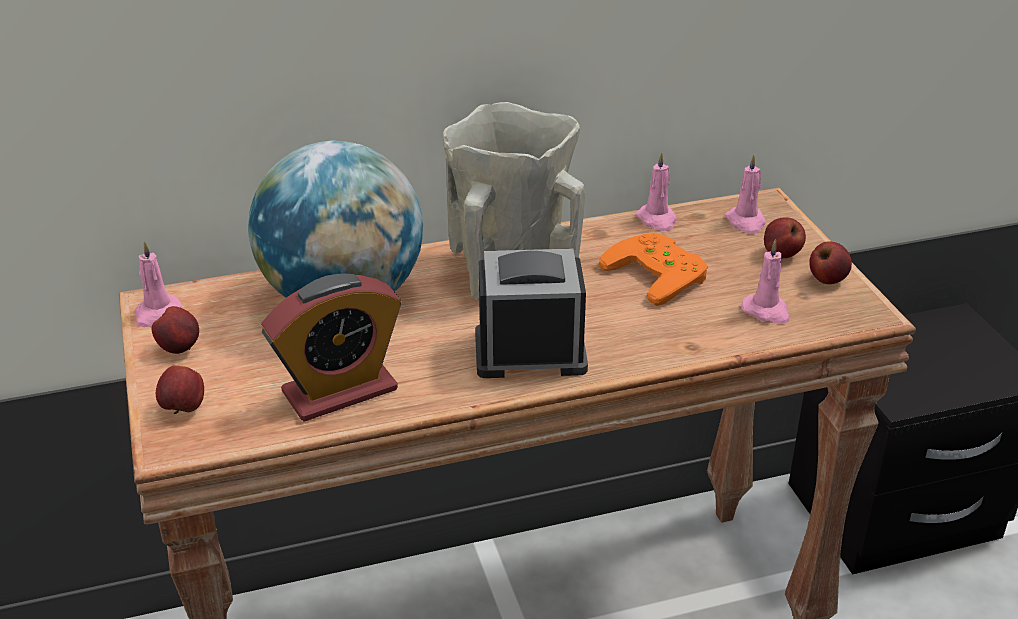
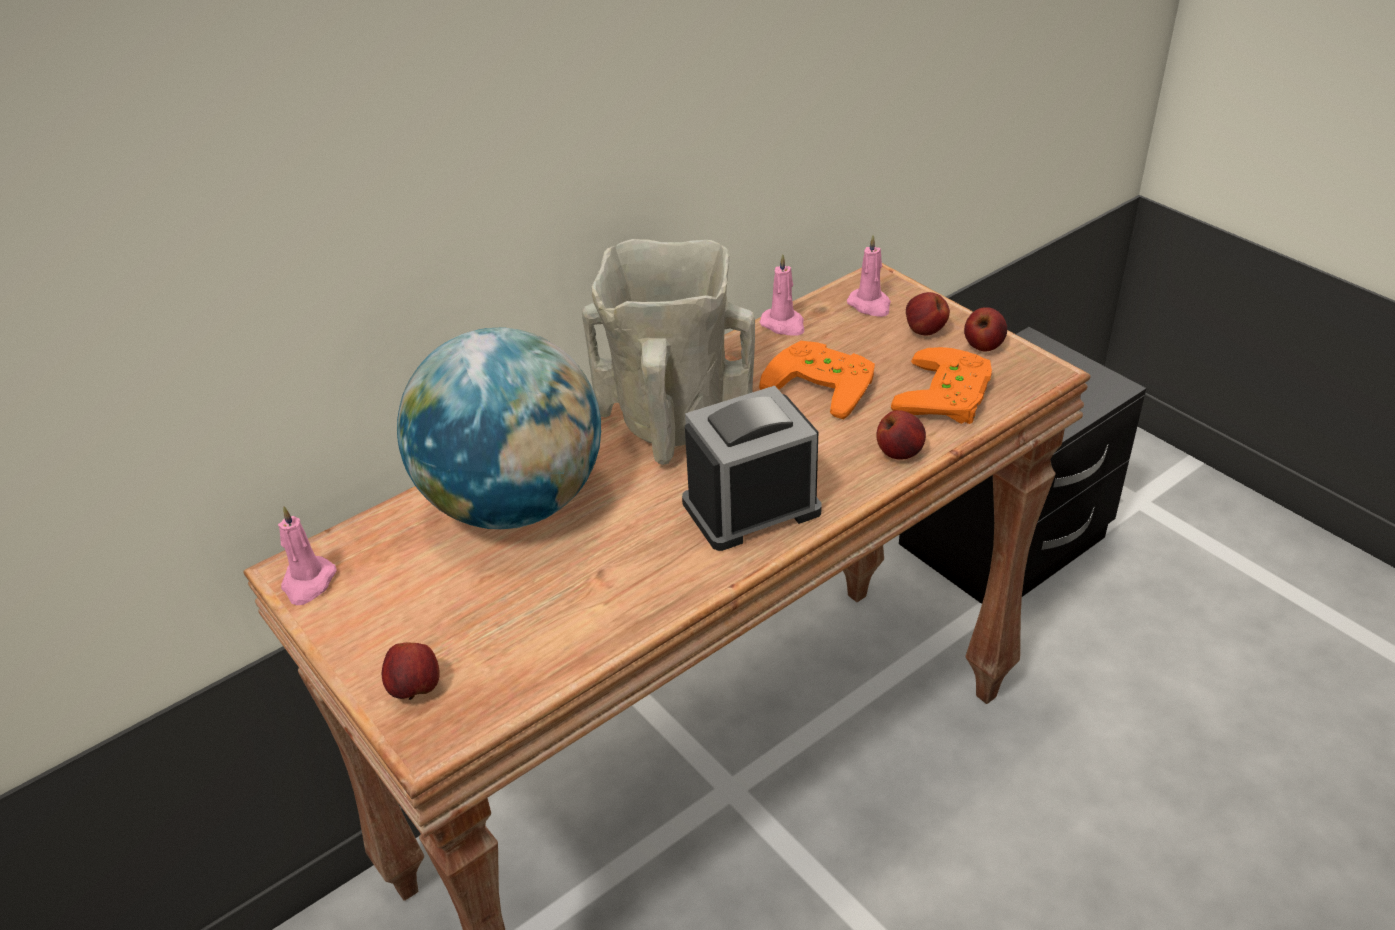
camera: 20 degrees left, 5 degrees up
apple [152,306,199,354] -> apple moved to [876,410,926,460]
alarm clock [261,273,401,422] -> none
pink candle [742,239,790,323] -> orange game controller [891,347,992,424]

